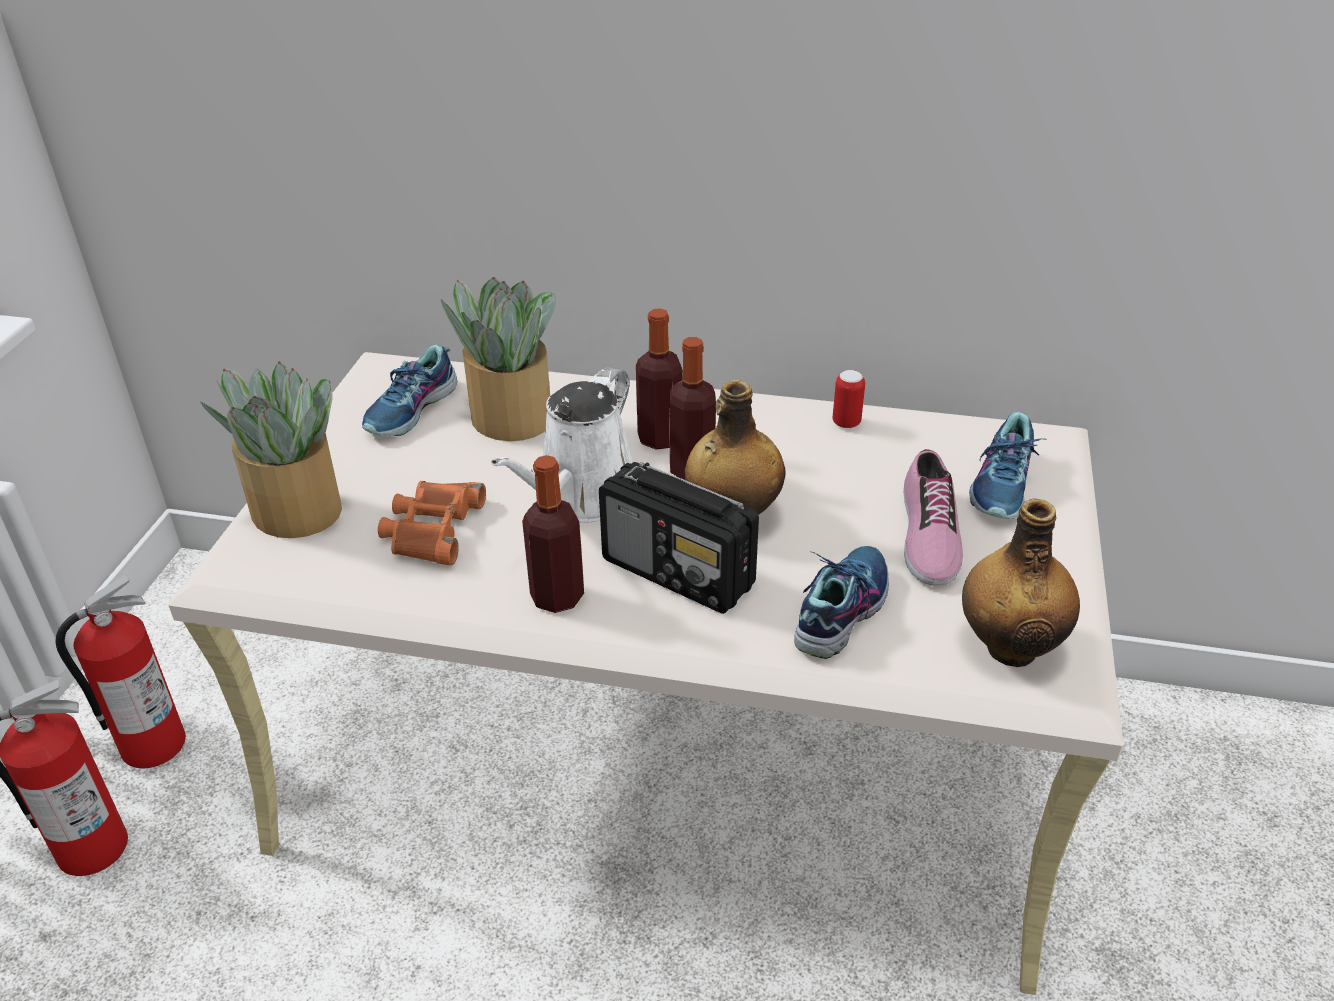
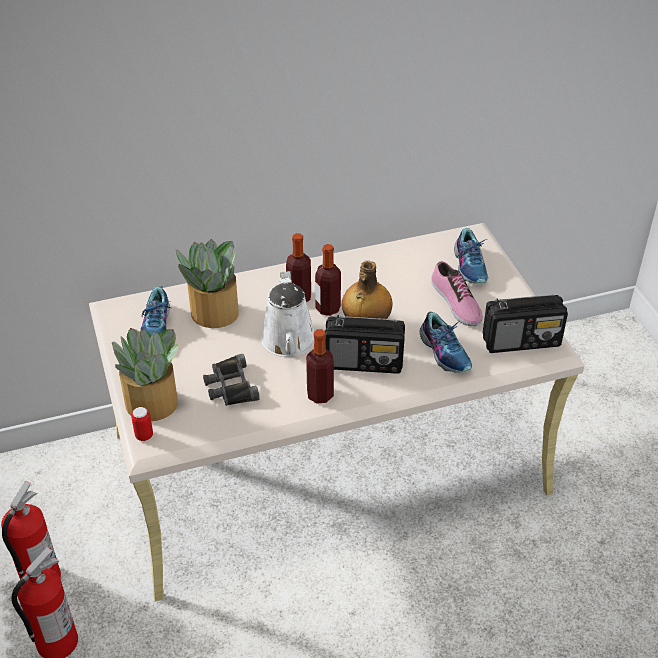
camera: 30 degrees left, 5 degrees up
orange binoculars [378,481,486,565] -> black binoculars [203,354,260,406]
shoe [794,546,889,659] -> shoe turned 150 degrees clockwise [419,312,472,373]
can [832,370,865,428] -> can moved to [131,407,153,441]
bottle [962,499,1080,667] -> radio [483,294,568,353]

